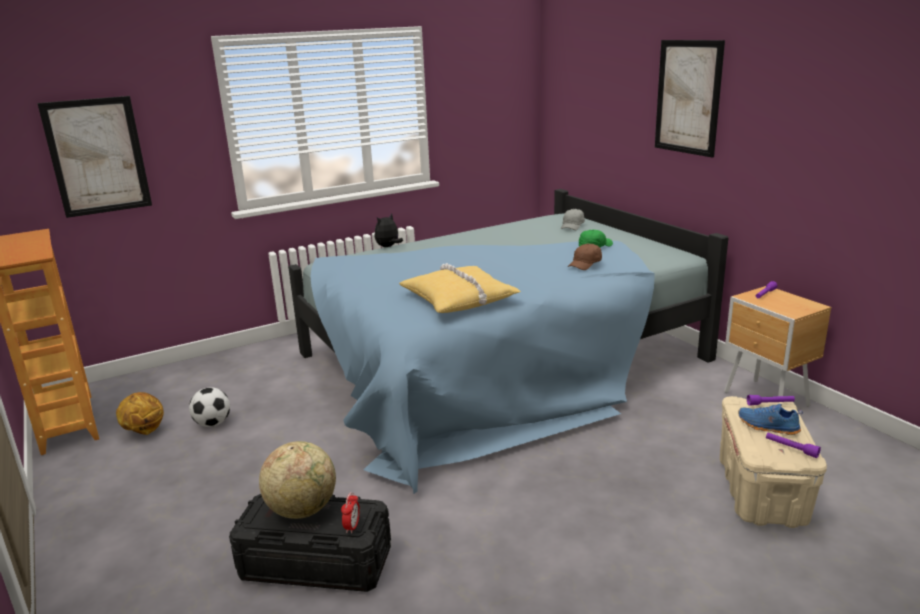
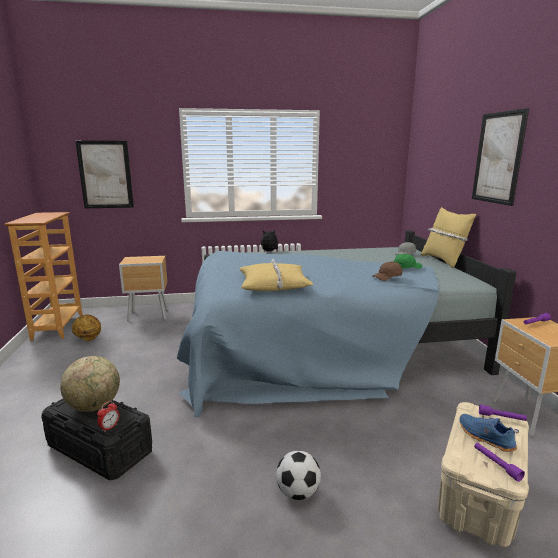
camera: 20 degrees right, 5 degrees down
football [189,387,230,427] -> football moved to [276,451,321,500]
none -> brown nightstand [119,256,168,322]
none -> yellow pillow [421,207,476,268]

